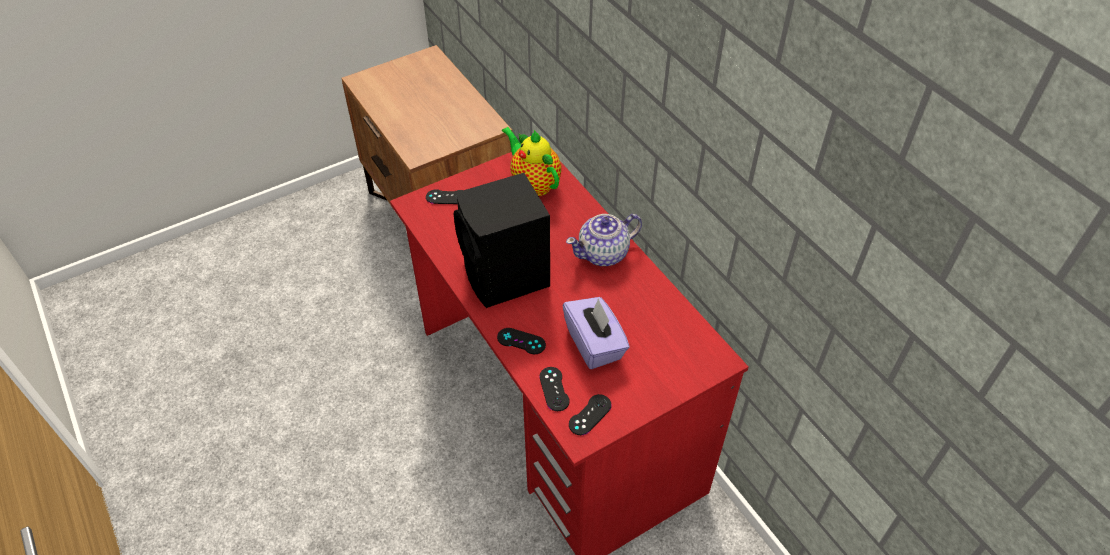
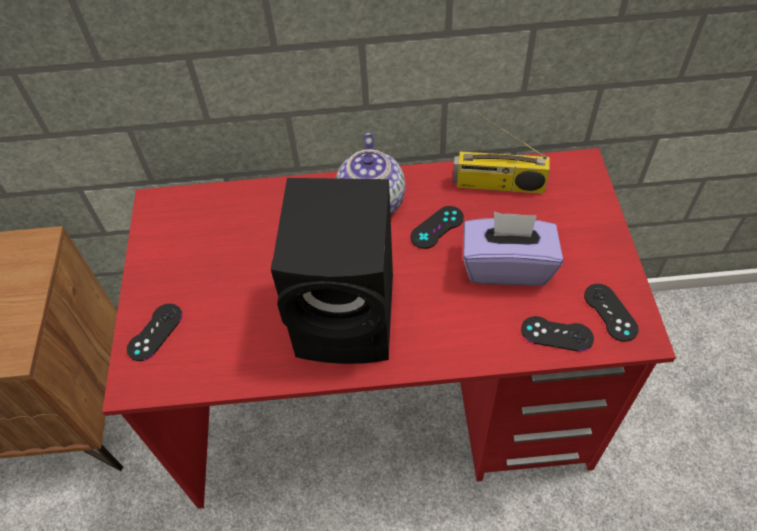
camera: 60 degrees left, 5 degrees up
black game controller [497,328,546,354] -> black game controller moved to [410,206,464,249]
teapot [502,127,562,196] -> none
none -> radio [453,113,550,194]

